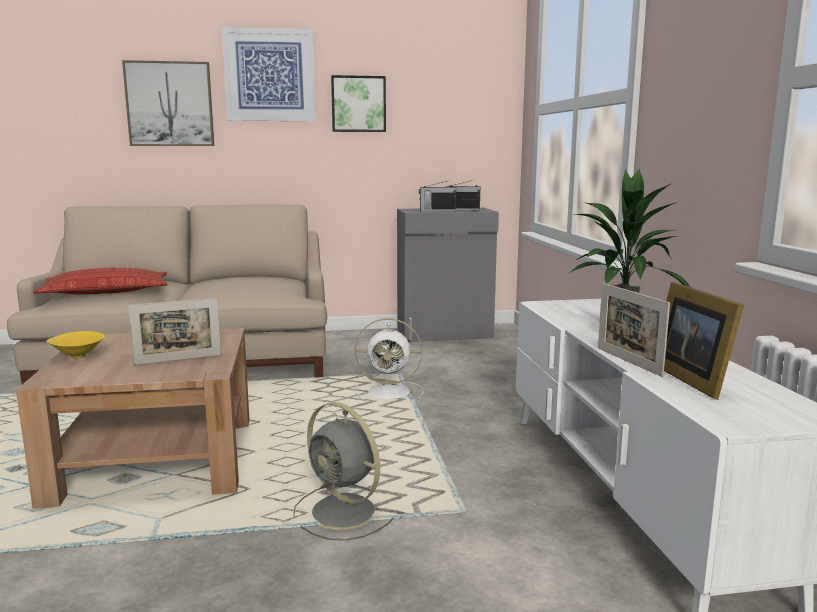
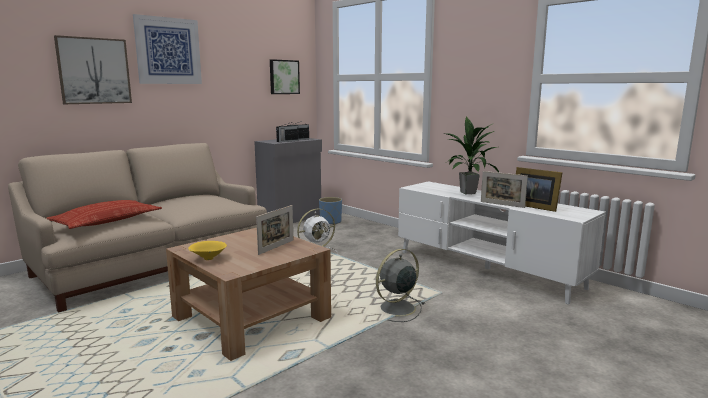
camera: 35 degrees left, 0 degrees up
grey fan [293,402,394,541] -> grey fan turned 135 degrees clockwise [376,249,425,322]
picture [331,75,386,132] -> picture moved to [270,59,300,94]
none -> blue planter [319,197,342,225]

